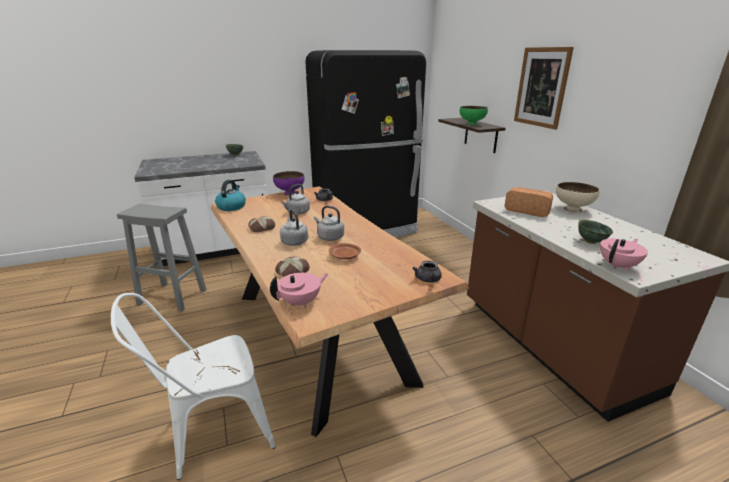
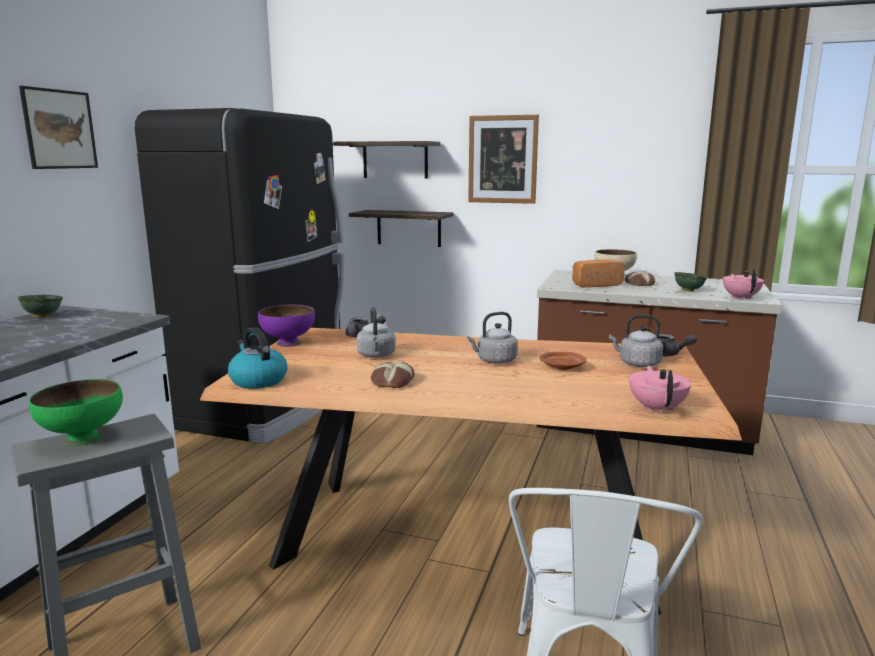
camera: 50 degrees left, 10 degrees down
bread [275,256,310,277] -> bread moved to [625,271,655,286]
grey kettle [280,209,308,246] -> grey kettle moved to [609,315,663,367]
green bowl [459,106,488,126] -> green bowl moved to [29,379,123,446]
none -> picture [19,86,98,169]
none -> shelf [333,141,440,179]

